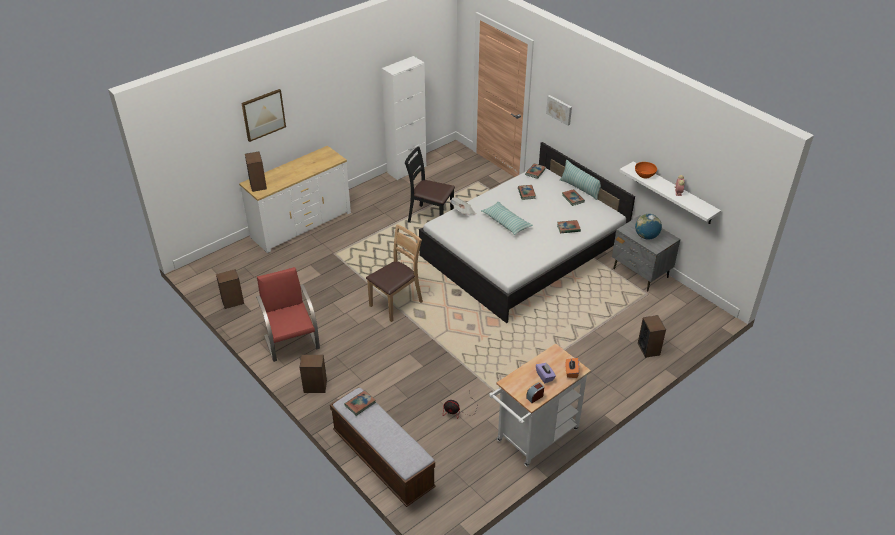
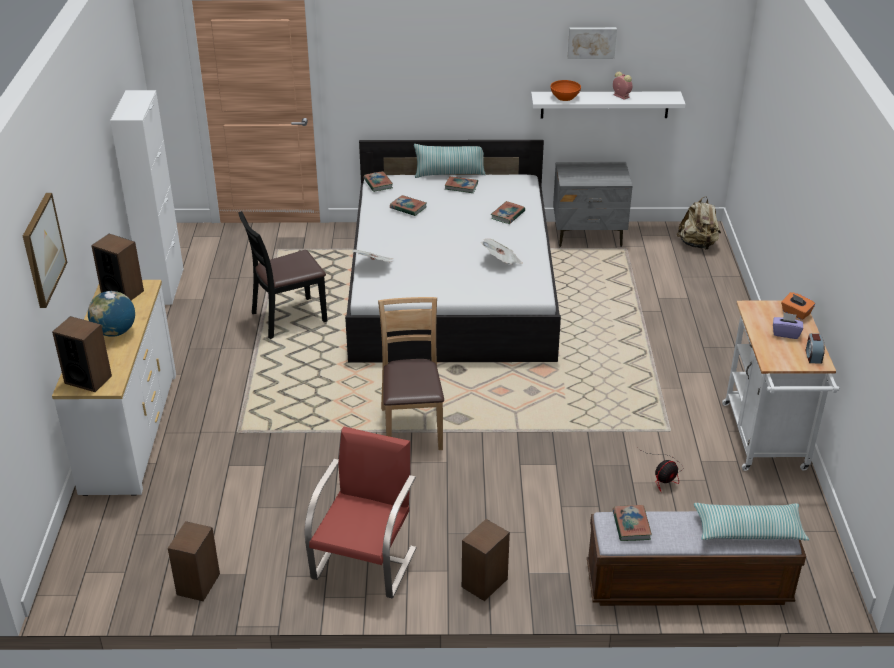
camera: 50 degrees left, 5 degrees down
red chair [256,267,320,362] -> red chair turned 90 degrees clockwise [304,427,417,598]
pillow [481,202,533,235] -> pillow moved to [694,503,809,541]
picture [546,95,572,126] -> picture moved to [568,27,617,59]
globe [635,214,662,240] -> globe moved to [88,291,135,337]
speaker [638,315,666,358] -> speaker moved to [91,234,144,300]
none -> newspaper [481,239,523,264]
none -> beige backpack [677,197,721,250]

